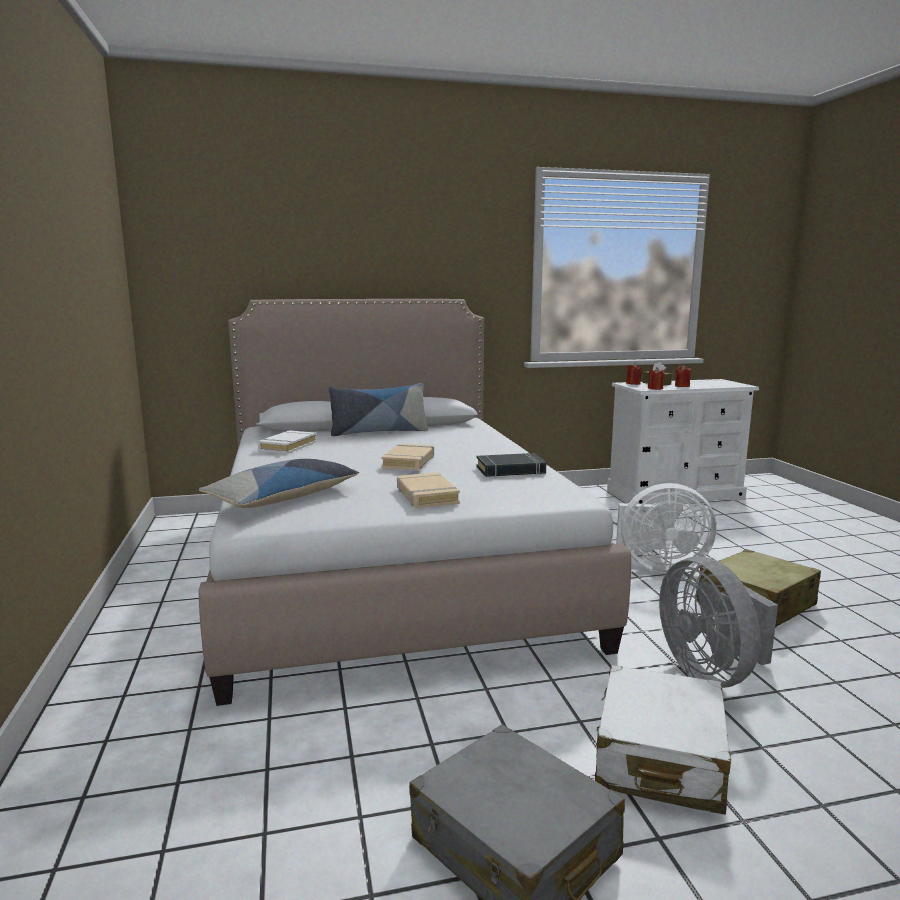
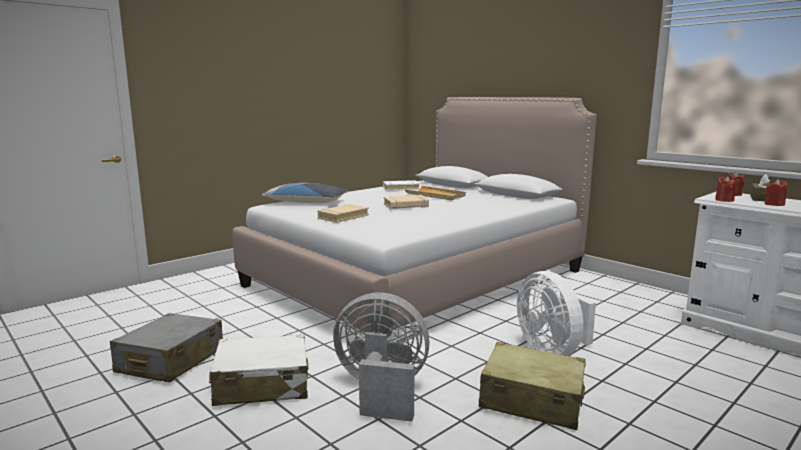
camera: 60 degrees right, 0 degrees up
pillow [329,383,428,436] -> none
black book [476,453,546,477] -> none
grey fan [659,557,778,688] -> grey fan turned 60 degrees clockwise [333,292,429,422]
none -> beige tray [405,186,466,200]

